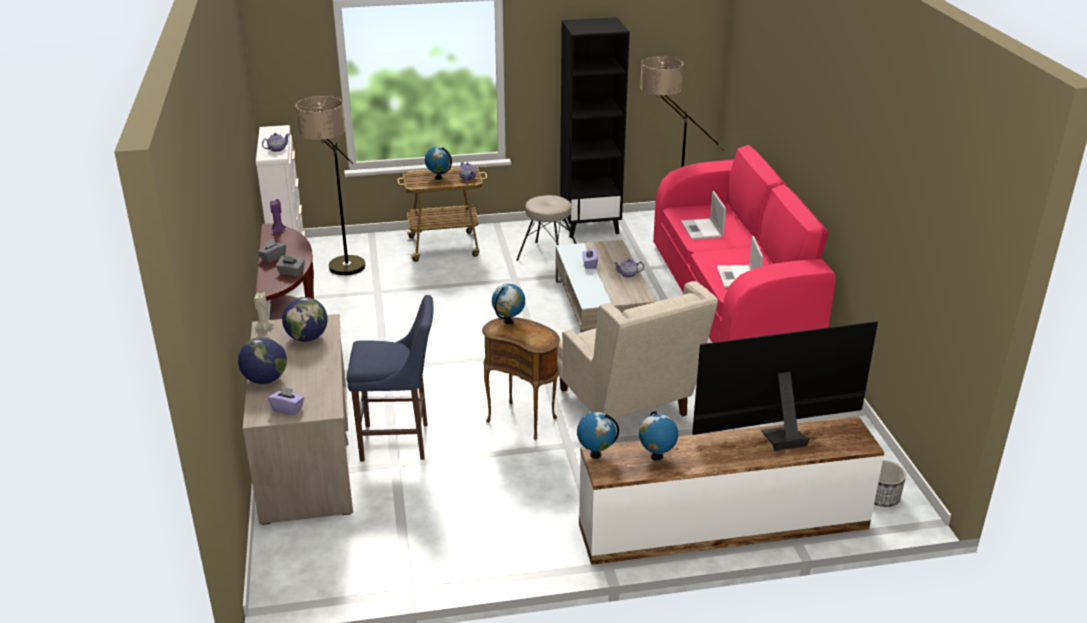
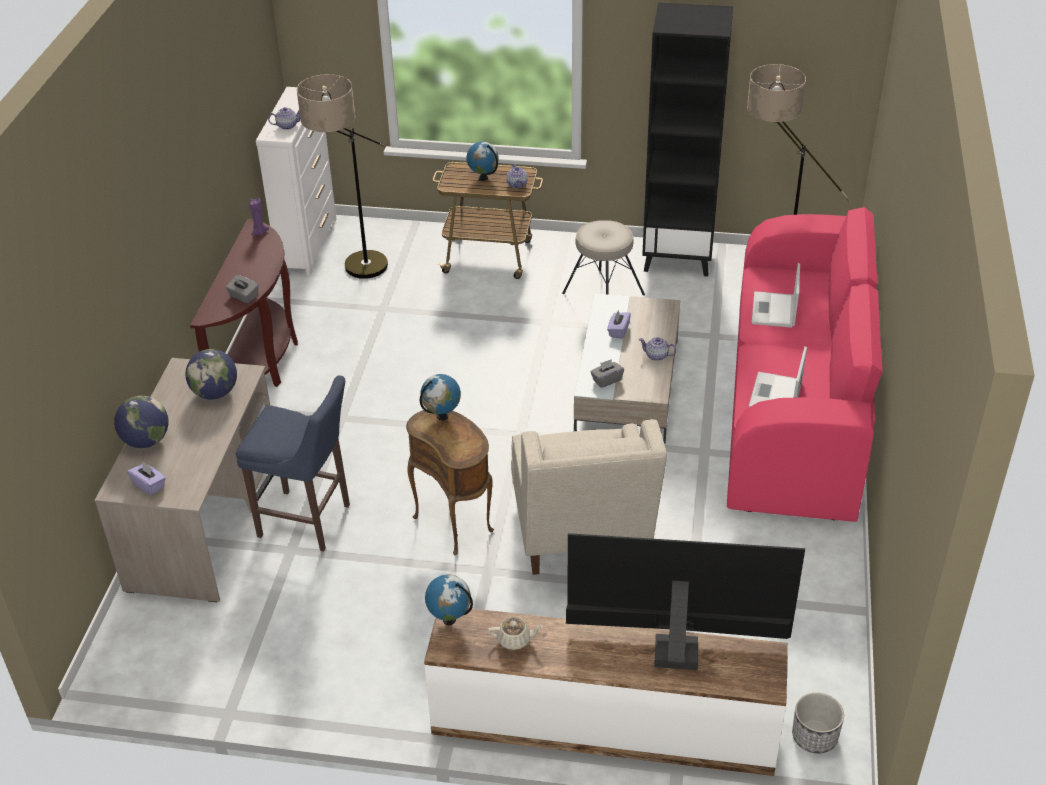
camera: 20 degrees right, 10 degrees up
beige candle [254,292,274,331] -> none
grey tissue box [258,238,286,263] -> grey tissue box moved to [590,359,624,388]
globe [639,411,678,460] -> beige teapot [488,617,543,650]

